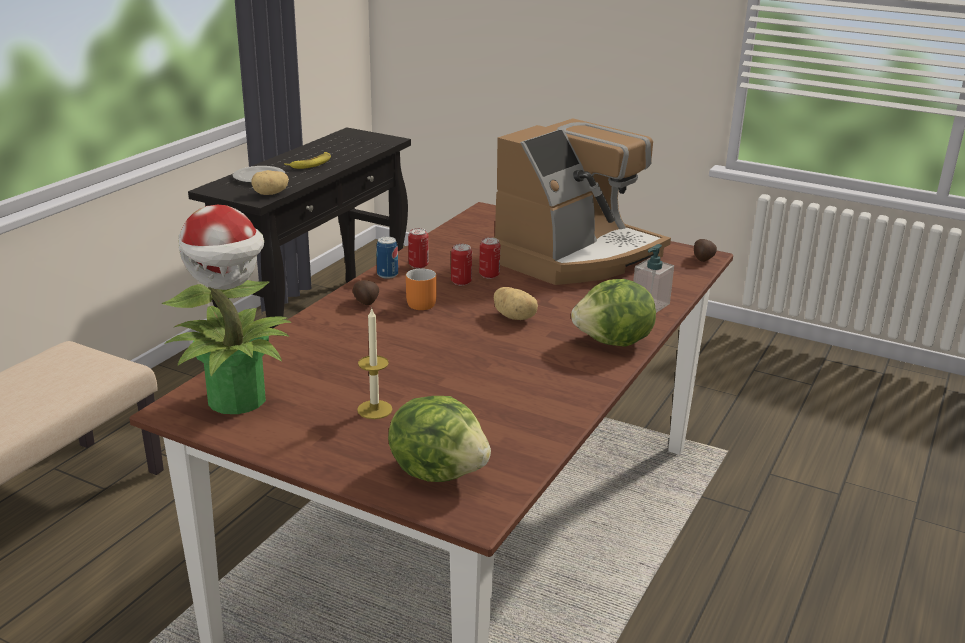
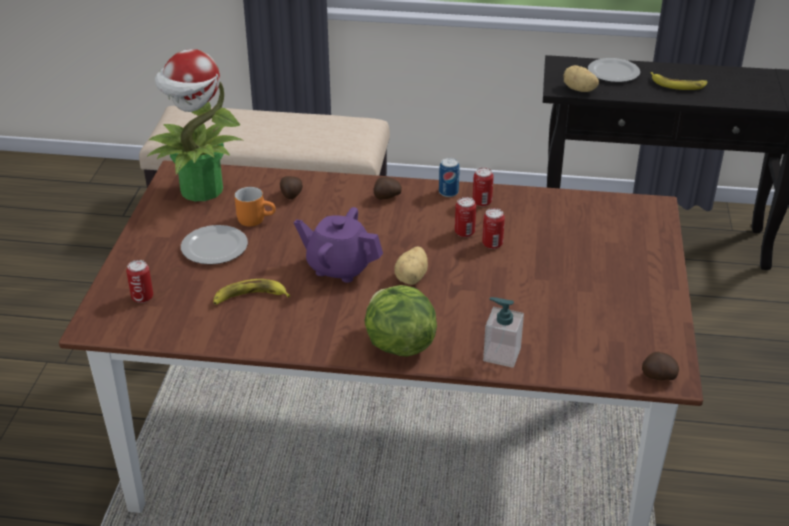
camera: 70 degrees right, 10 degrees up
candle [357,309,393,419] -> plate [181,225,248,265]
lettuce [388,396,491,482] -> can [126,260,153,303]
orange mug [406,268,437,310] -> orange mug moved to [234,187,276,226]
coffee machine [493,118,671,285] -> none
none -> banana [213,279,290,305]
none -> potato [280,176,303,199]
none -> purple teapot [294,207,383,283]

